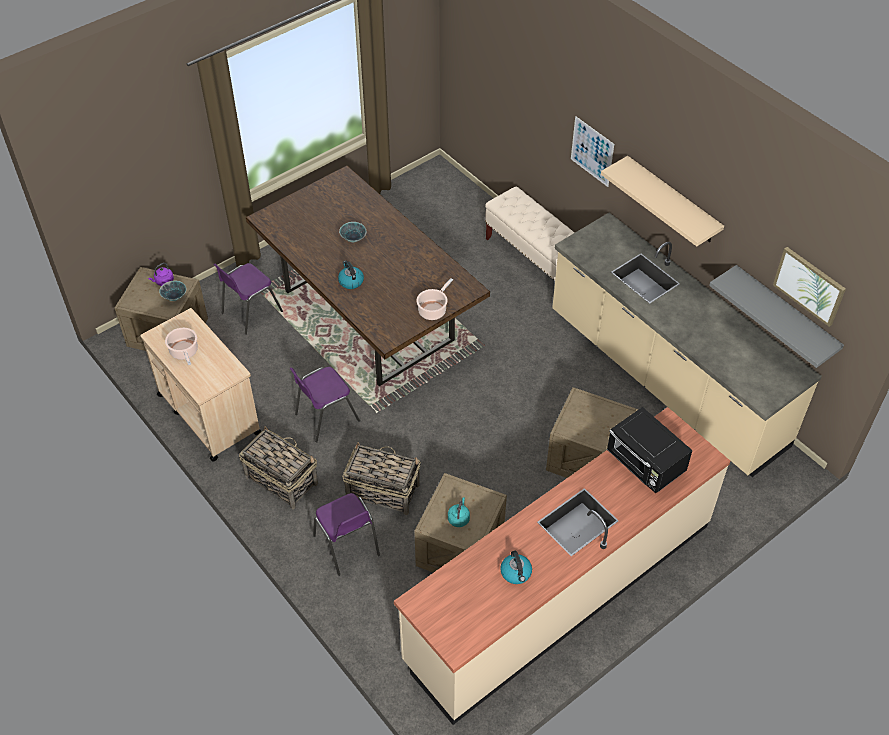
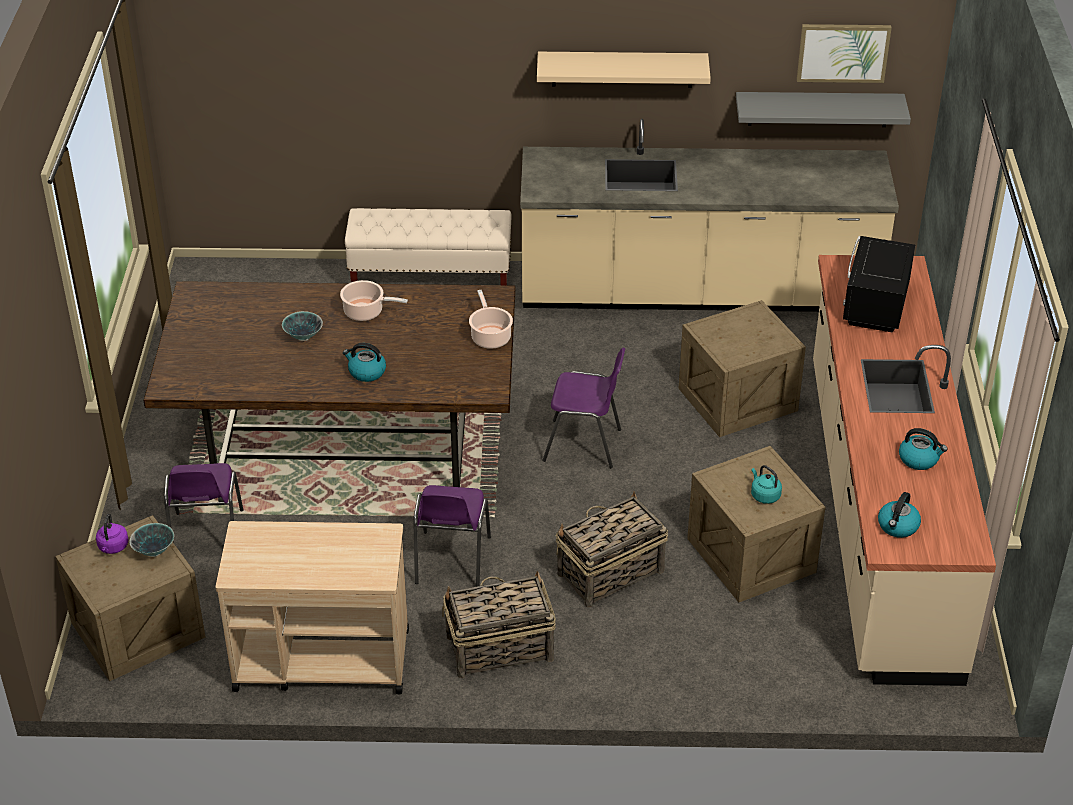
camera: 50 degrees left, 10 degrees down
cooking pot [165,328,198,365] -> cooking pot moved to [340,280,408,321]
purple chair [313,493,380,576] -> purple chair moved to [542,348,625,468]
picture [571,116,614,187] -> none
black microwave [607,407,693,493] -> black microwave turned 105 degrees clockwise [843,236,915,332]
none -> kettle [878,492,921,538]

